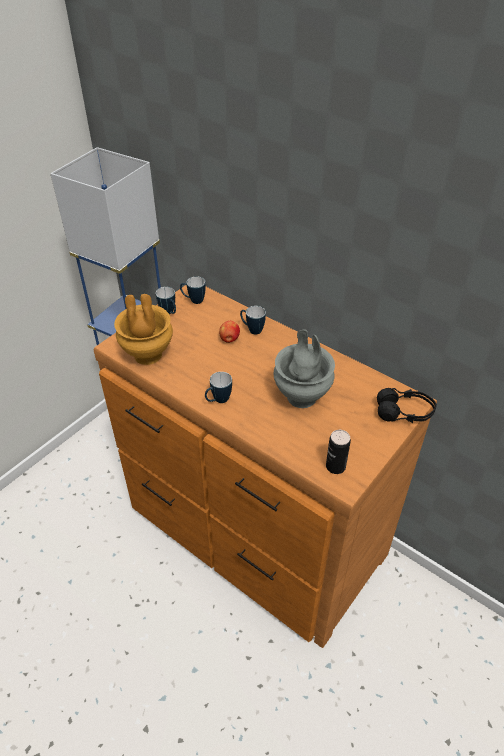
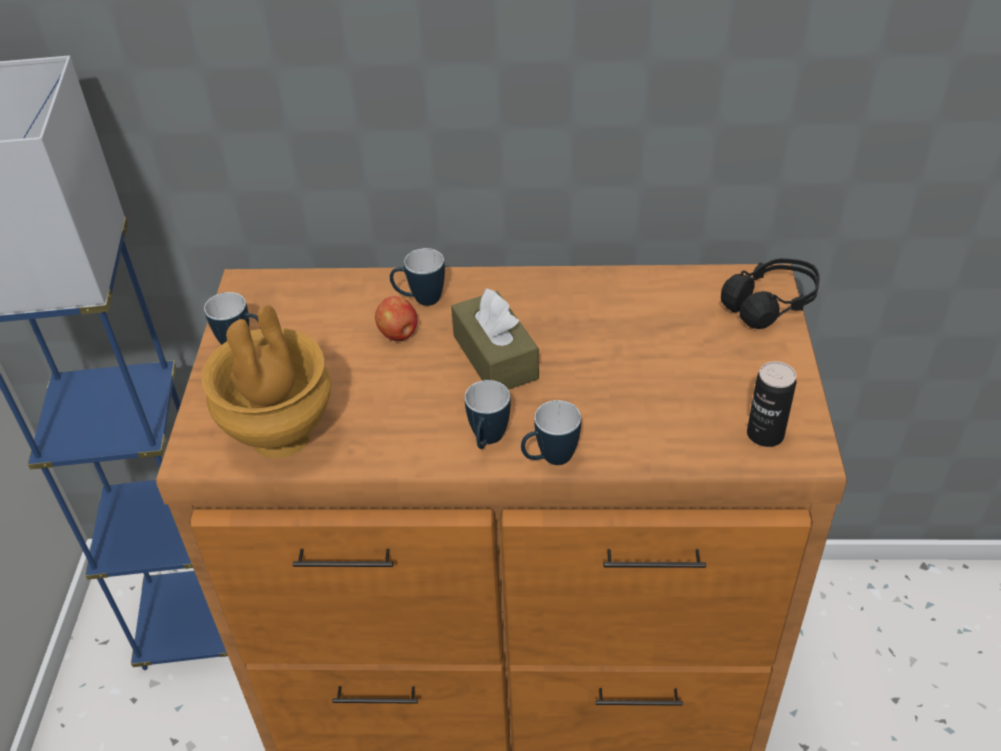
camera: 35 degrees left, 0 degrees up
mug [180,276,206,304] -> mug moved to [521,400,581,465]
grey vase [273,329,335,408] -> none
none -> brown tissue box [451,288,539,390]

